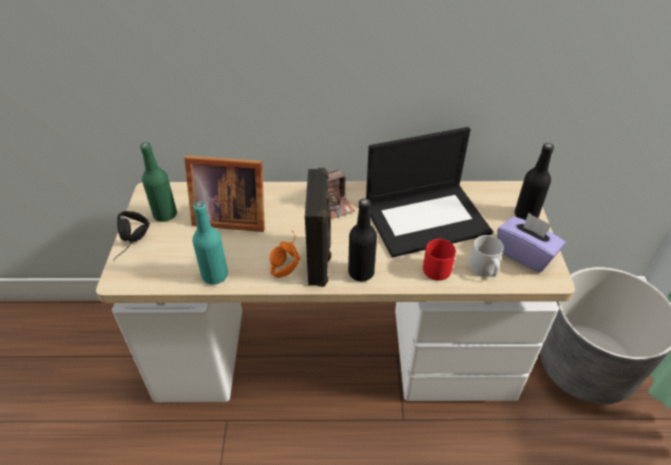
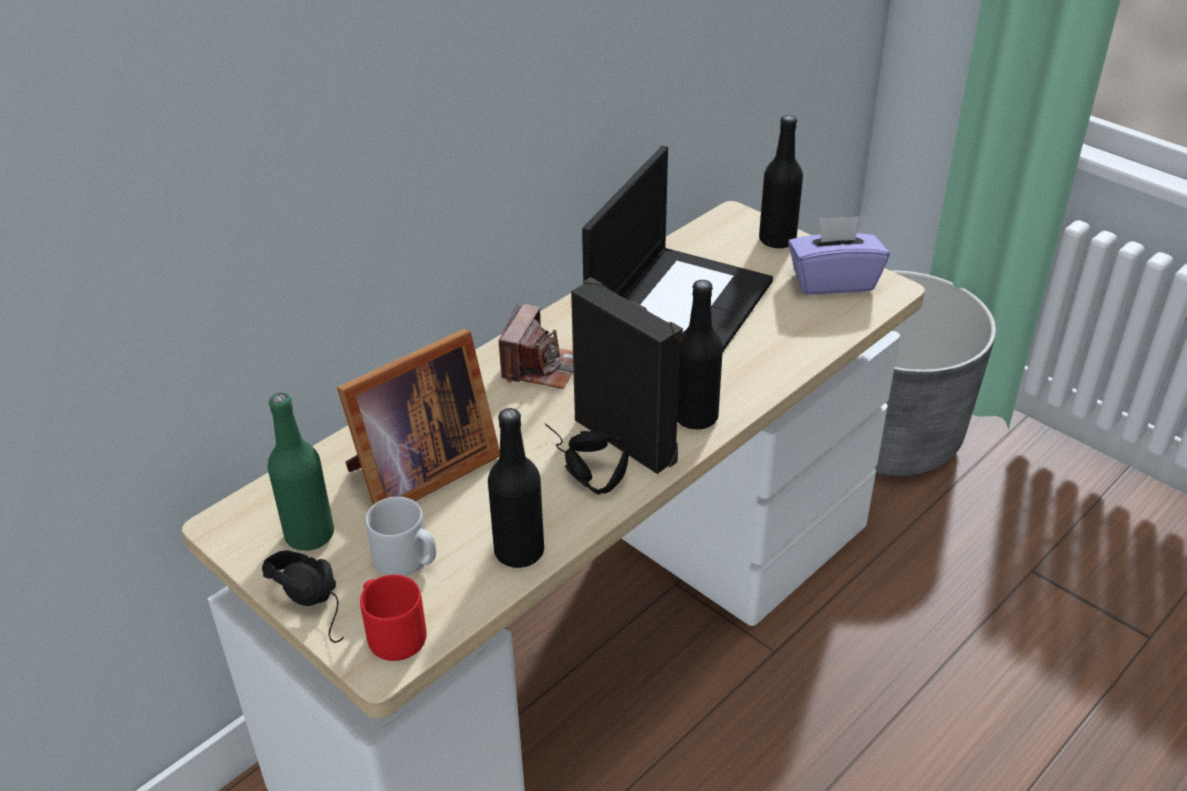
camera: 45 degrees left, 5 degrees down
turquoise bottle [192,202,228,285] -> black bottle [488,408,544,568]
orange headphones [270,231,300,278] -> black headphones [545,423,629,495]
red mug [423,238,456,281] -> red mug moved to [360,575,427,661]
grey mug [469,235,503,277] -> grey mug moved to [366,497,436,576]

